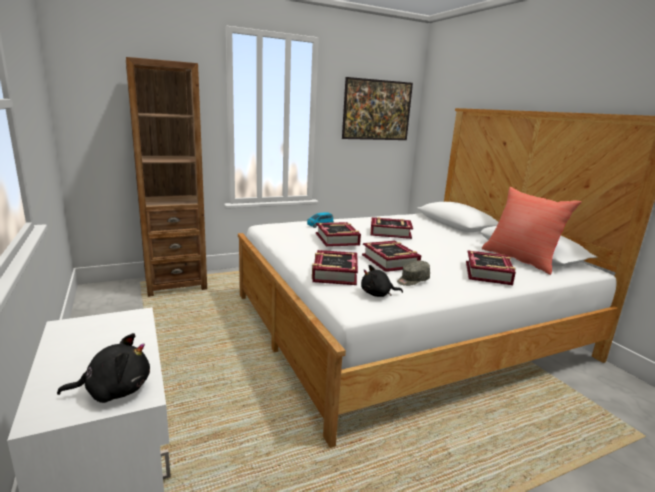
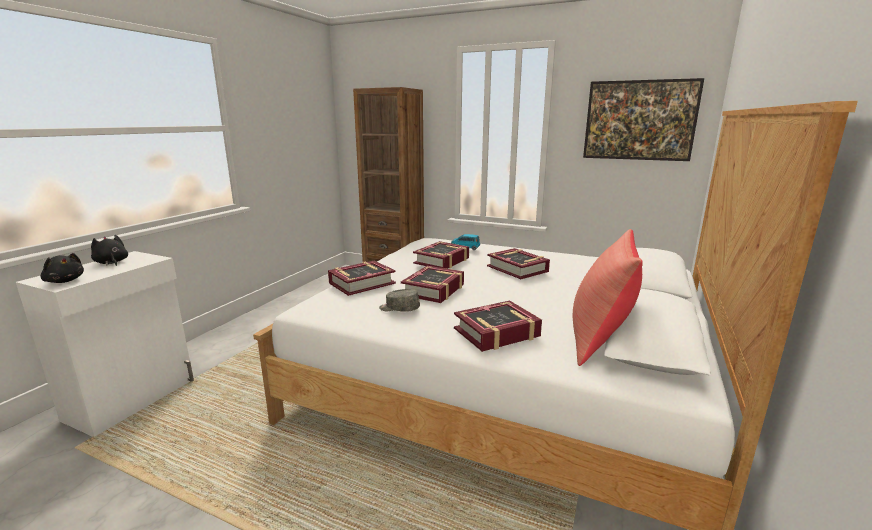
camera: 50 degrees right, 0 degrees up
black plush toy [361,265,403,297] -> black plush toy moved to [91,235,128,266]

